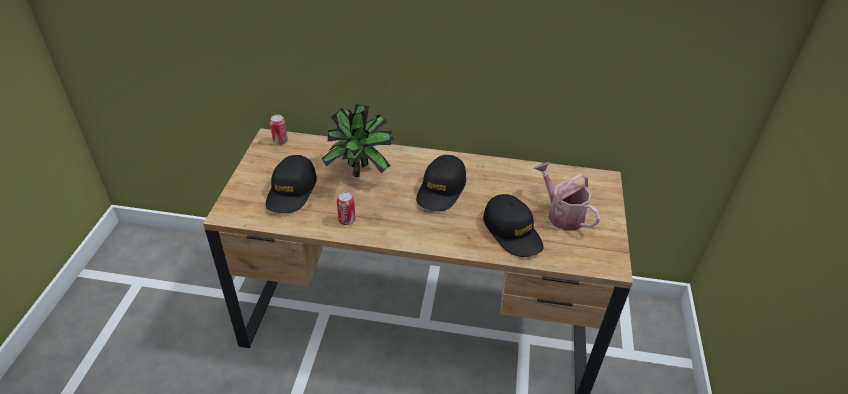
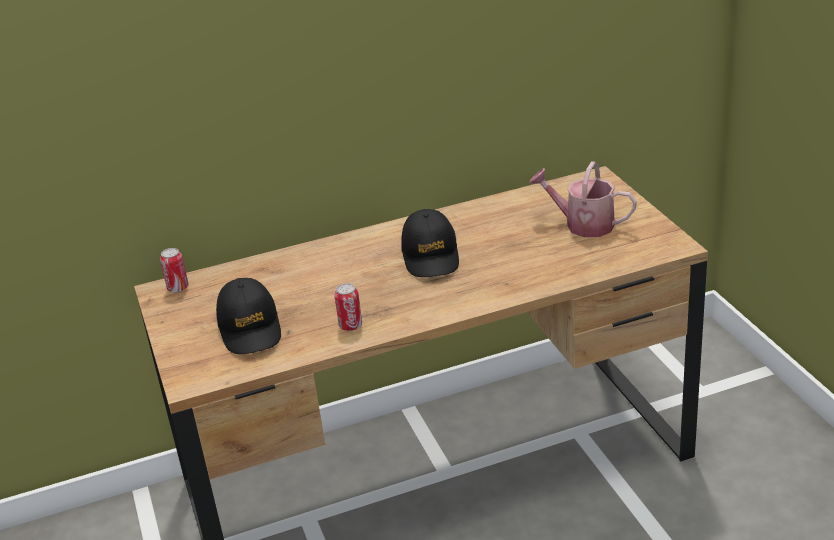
camera: 25 degrees left, 10 degrees down
potted plant [322,104,394,177] -> none
black cap [483,194,544,257] -> none

